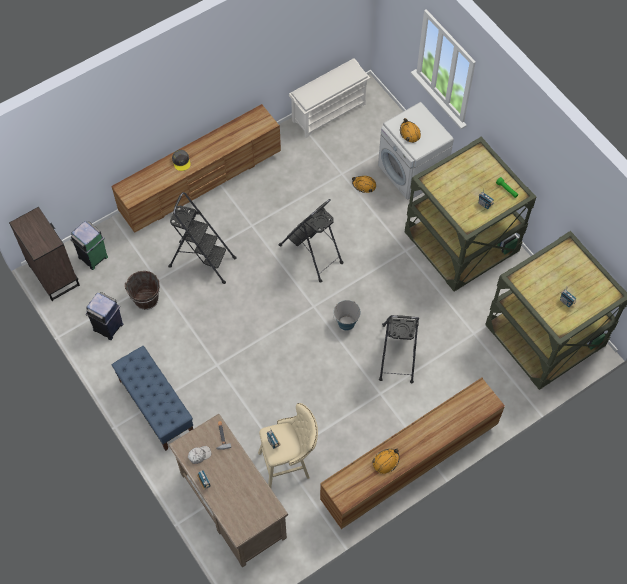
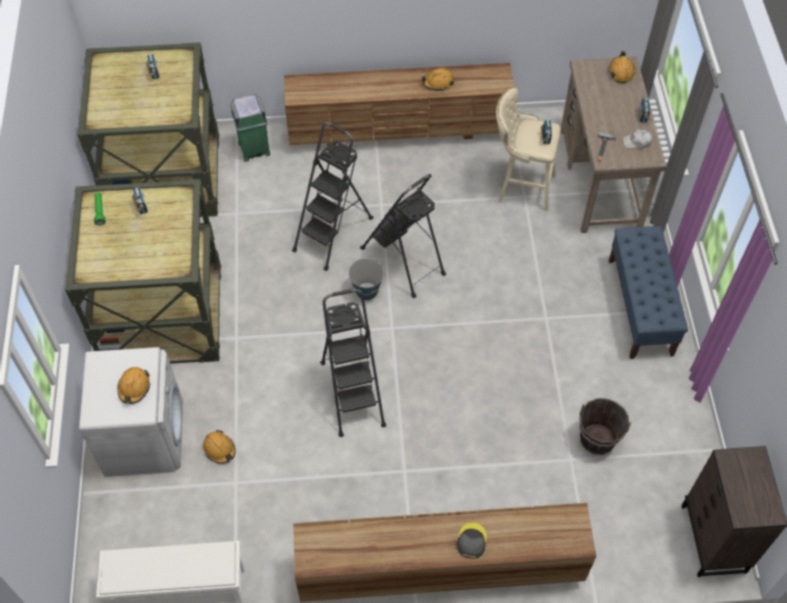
camera: 150 degrees left, 5 degrees down
green trash can [71,221,108,270] -> green trash can moved to [230,94,270,162]
blue trash can [86,292,123,340] -> none
step ladder [168,192,237,284] -> step ladder moved to [360,174,446,298]
none -> orange hard hat [608,51,635,83]

